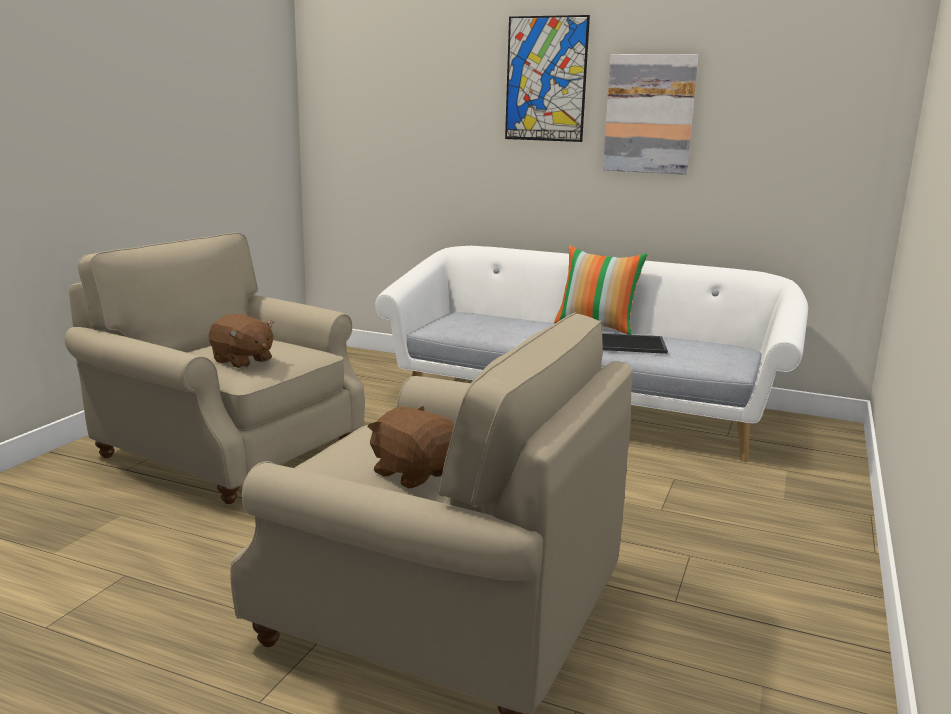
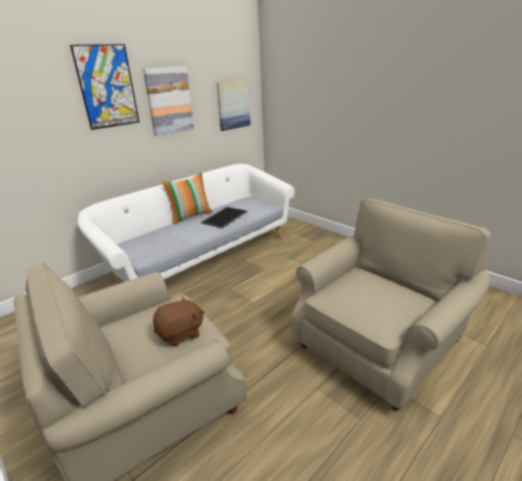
camera: 65 degrees left, 10 degrees up
brown plush toy [368,406,454,489] -> none
none -> picture [217,80,251,131]

